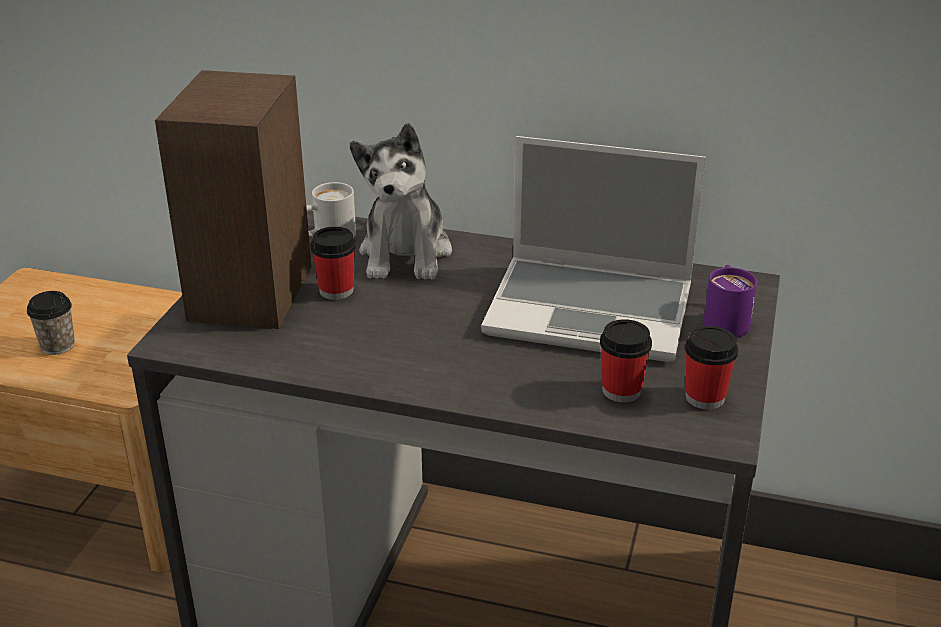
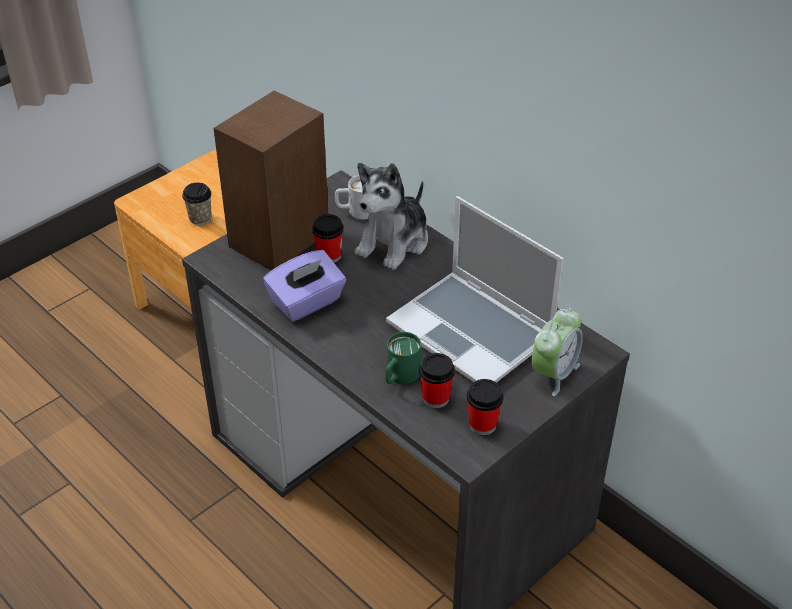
camera: 30 degrees right, 10 degrees up
purple mug [703,265,757,338] -> alarm clock [532,308,583,396]
none -> purple tissue box [263,250,346,322]
none -> green mug [385,332,421,384]

